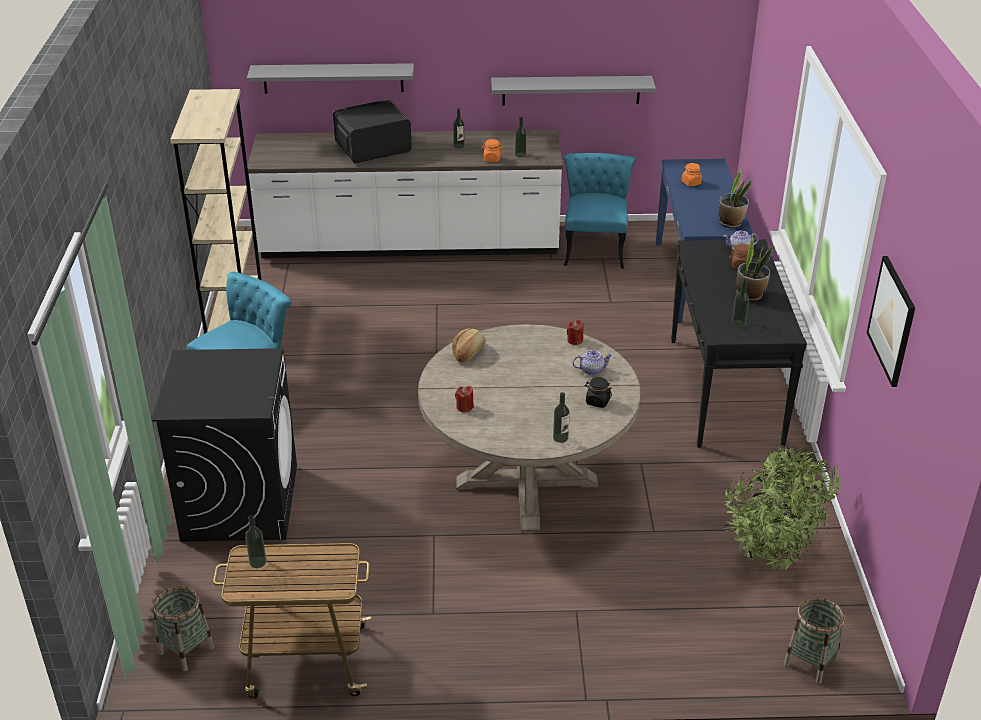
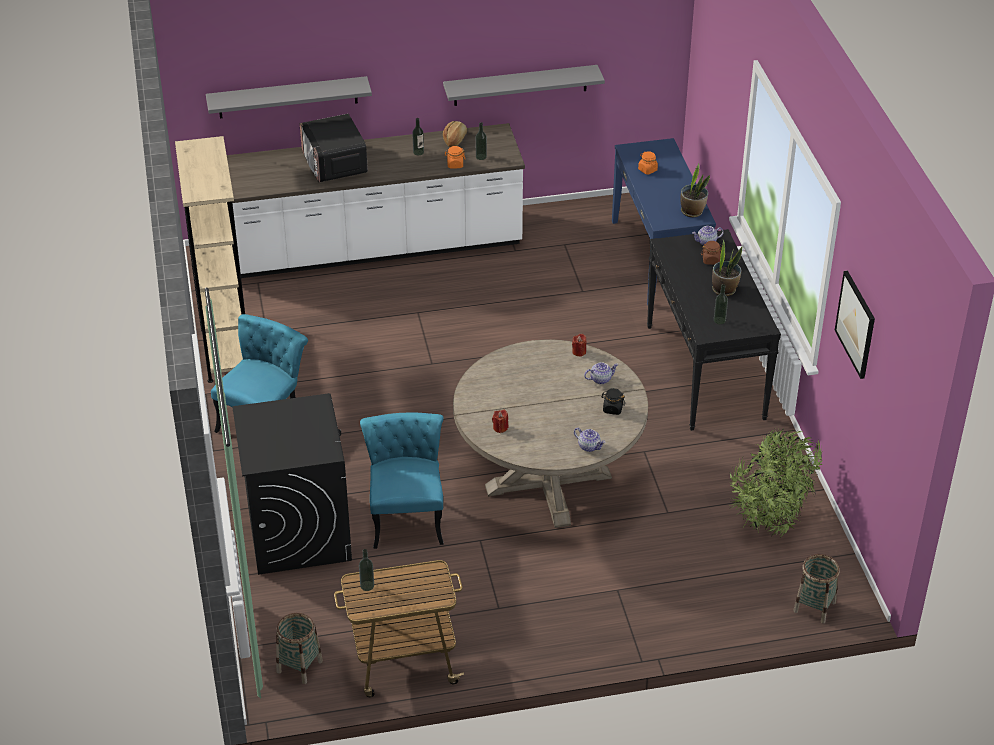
camera: 10 degrees left, 5 degrees up
microwave [333,100,412,163] -> microwave turned 75 degrees counterclockwise [300,114,368,182]
bread [452,329,486,363] -> bread moved to [443,121,467,147]
bottle [553,392,570,443] -> teapot [574,428,606,452]
turquoise chair [564,153,635,269] -> turquoise chair moved to [360,412,444,549]

